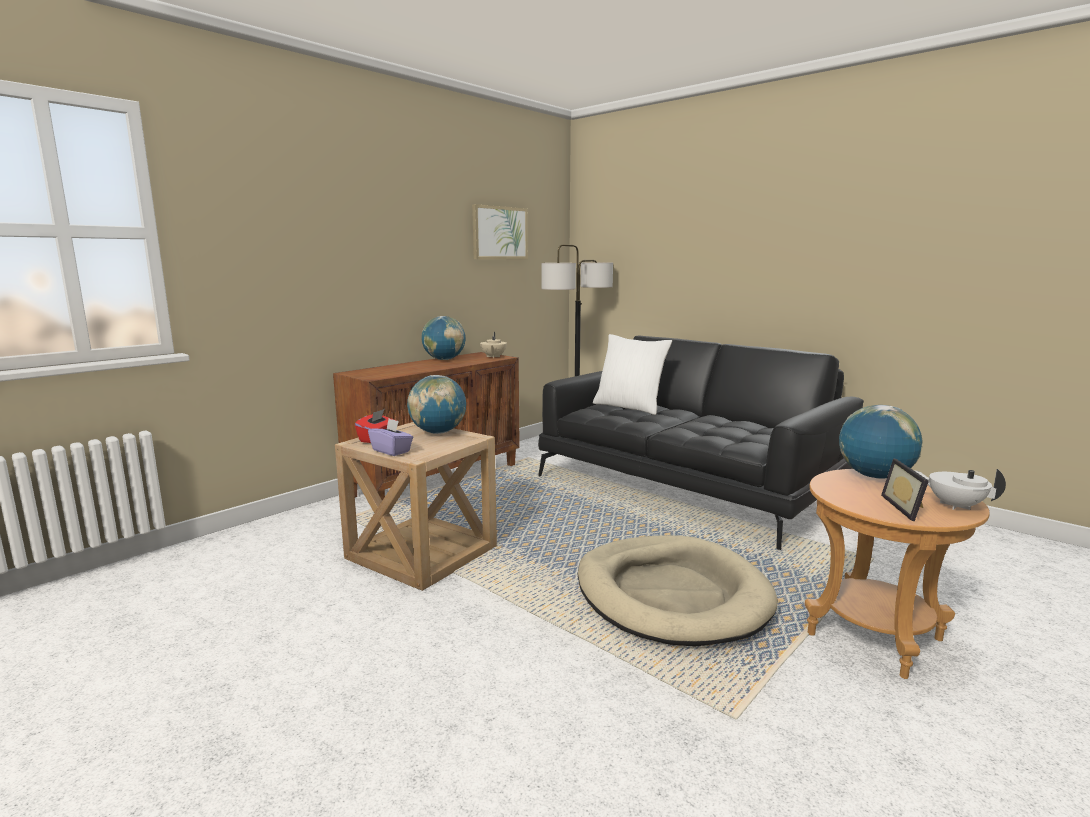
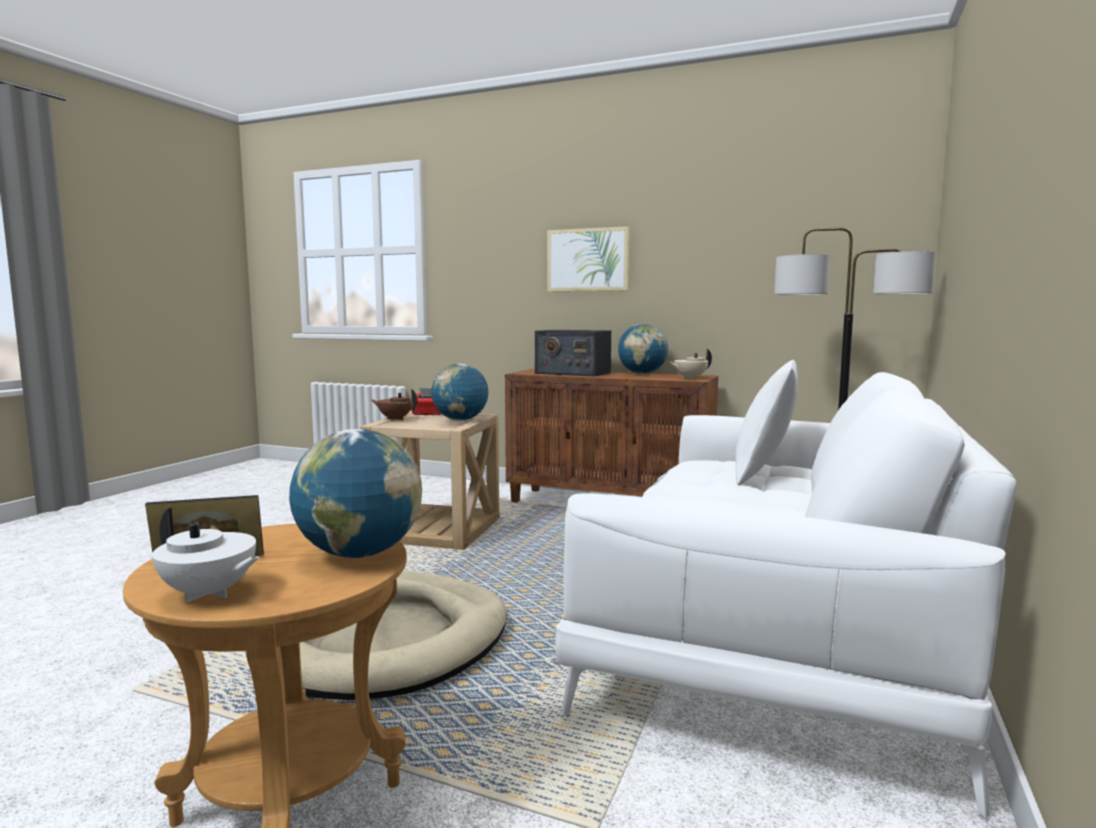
camera: 70 degrees right, 5 degrees down
purple tissue box [368,419,413,456] -> brown teapot [372,389,418,421]
picture [472,204,528,259] -> picture moved to [547,226,630,291]
black sofa [538,336,864,550] -> white sofa [555,372,1017,818]
white teapot [914,469,1006,510] -> white teapot turned 90 degrees clockwise [152,508,260,603]
none -> radio [535,330,611,376]

